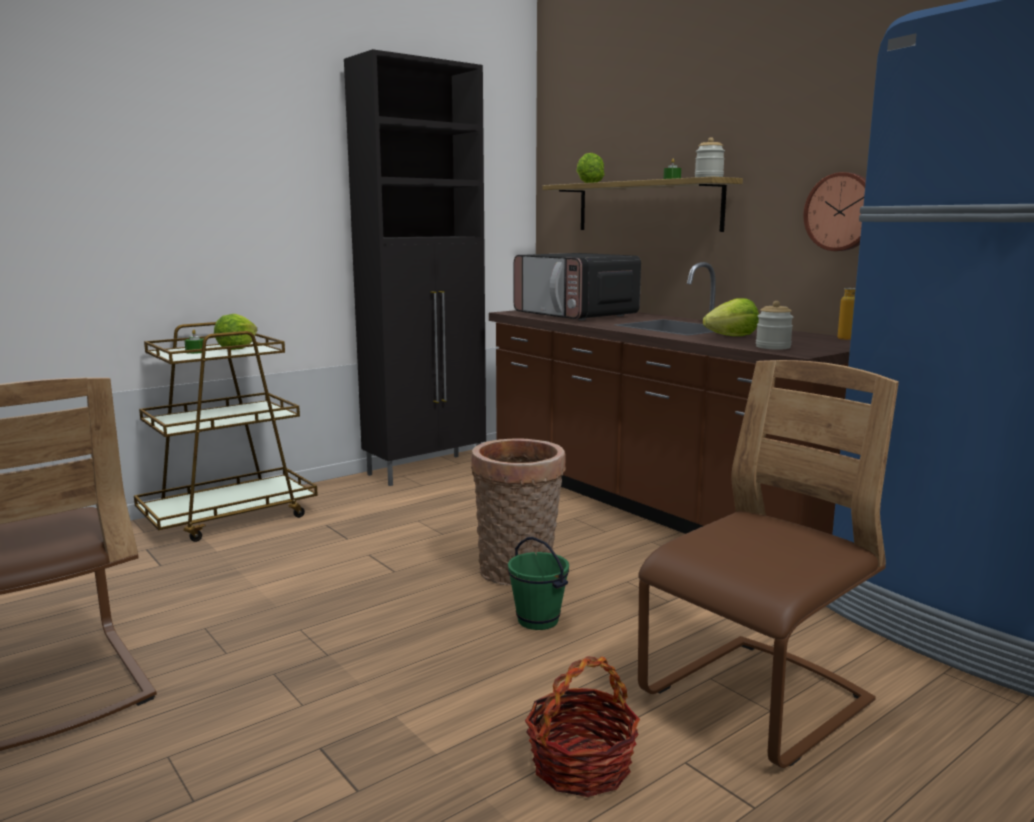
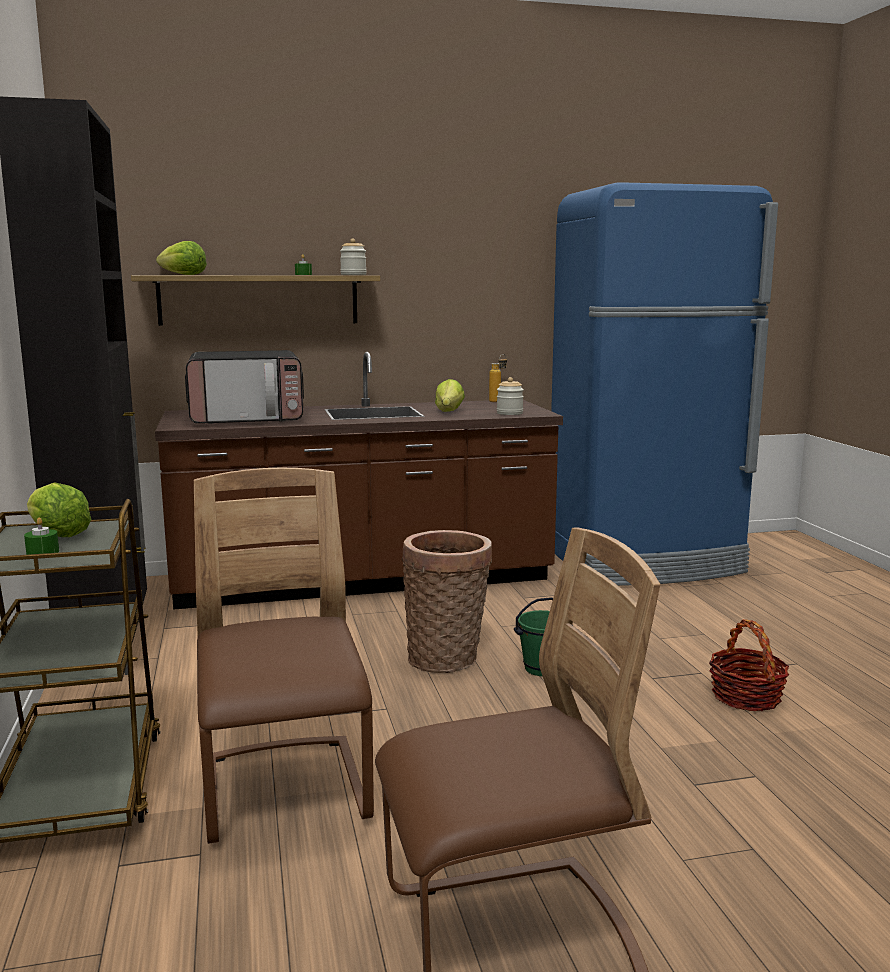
camera: 65 degrees left, 0 degrees up
brown chair [638,360,899,768] -> brown chair moved to [194,468,374,844]
wall clock [803,172,866,251] -> none

